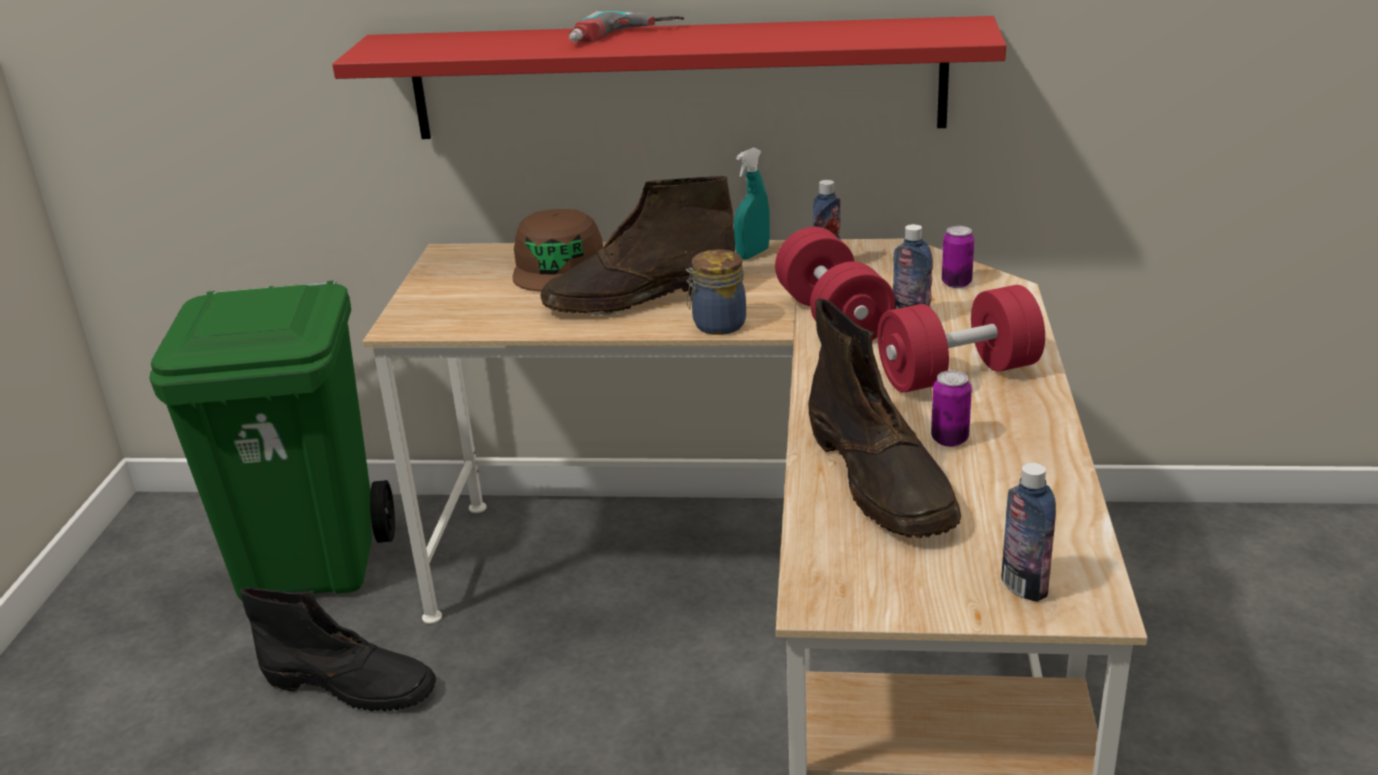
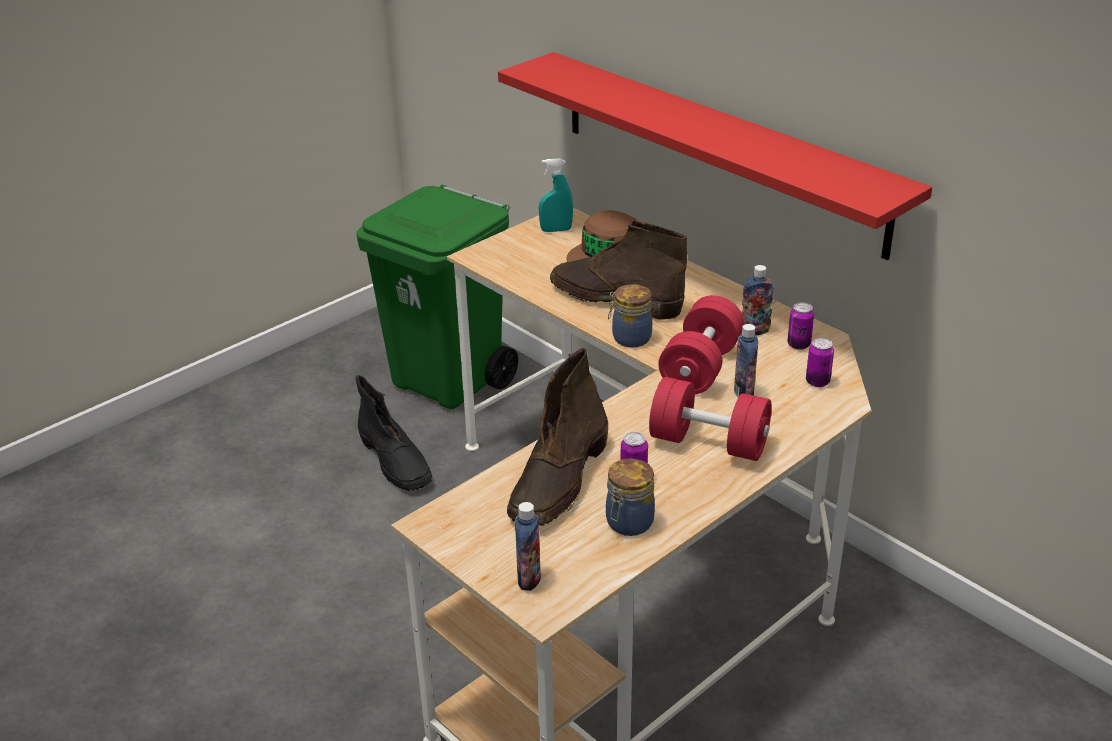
camera: 40 degrees right, 5 degrees up
power drill [569,11,684,42] -> none
turquoise spray bottle [734,148,770,260] -> turquoise spray bottle moved to [539,158,573,232]
none -> jar [606,459,655,536]
none -> can [788,302,814,350]

